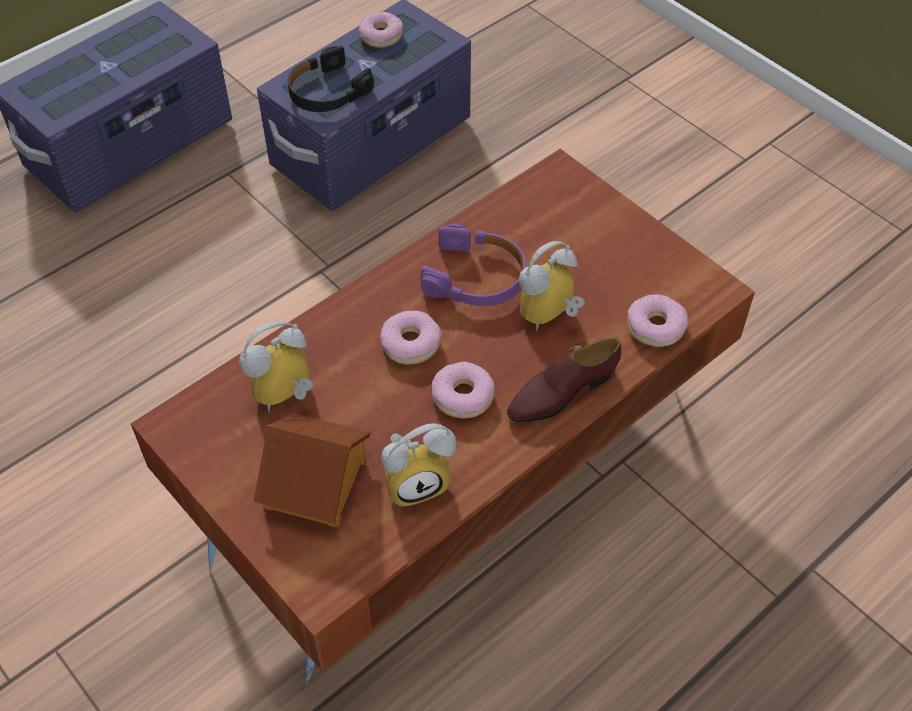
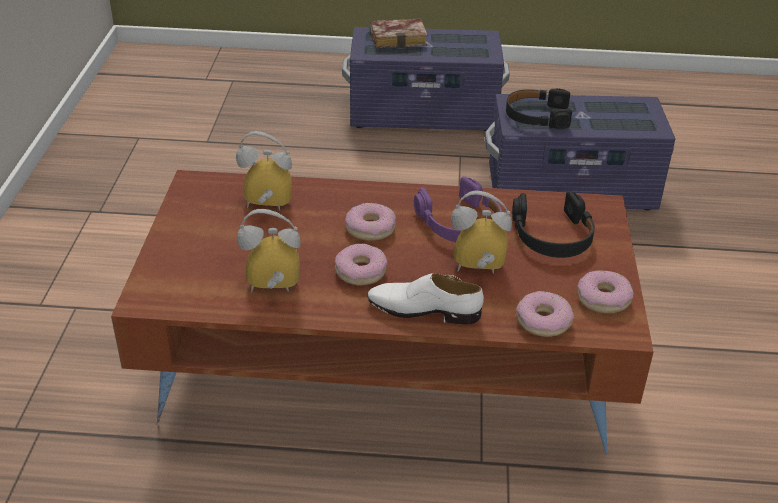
camera: 45 degrees right, 15 degrees down
toy house [254,413,371,527] -> none
donut [359,12,403,48] -> donut moved to [577,270,633,314]
alarm clock [381,423,457,507] -> alarm clock turned 150 degrees clockwise [237,209,301,293]
brown shoe [507,338,621,422] -> white shoe [367,273,484,325]
none -> book [370,19,427,49]
none -> black headphones [512,191,595,258]

